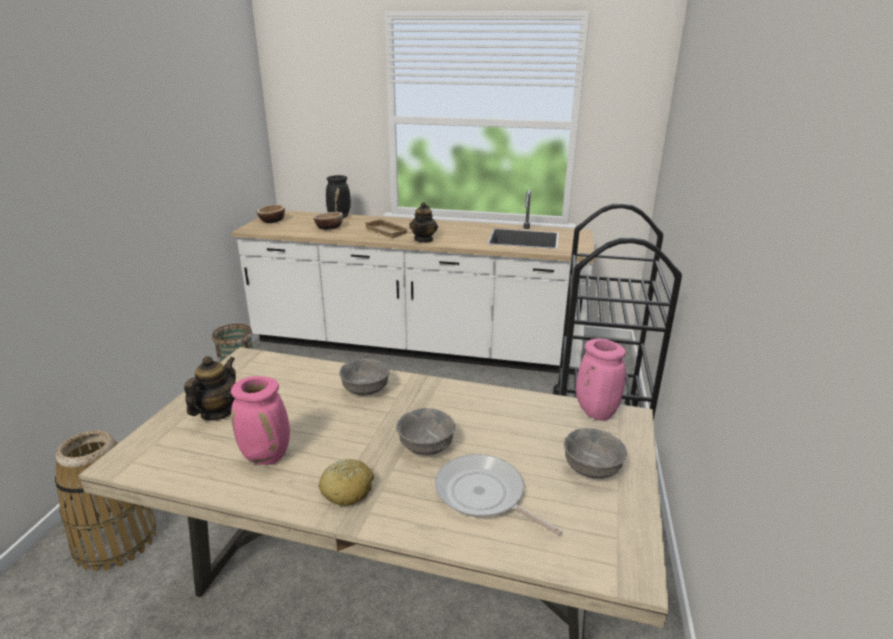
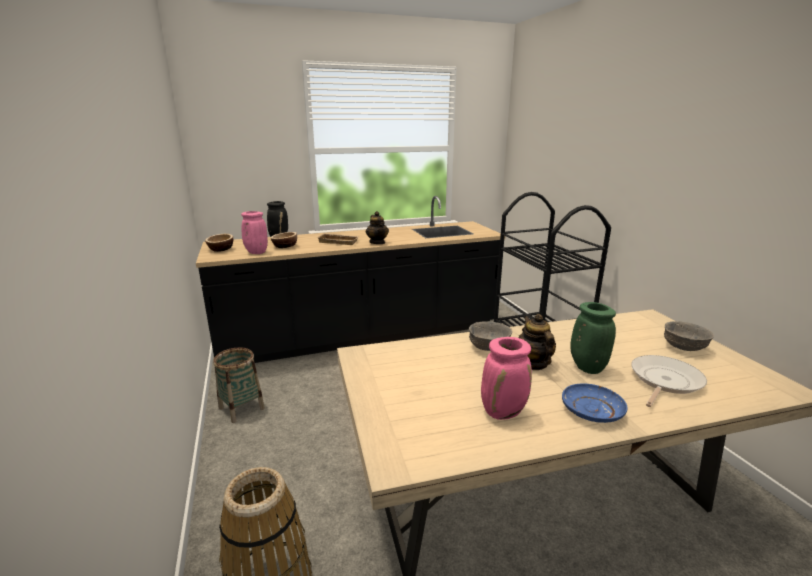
camera: 30 degrees left, 5 degrees down
teapot [184,356,236,421] -> teapot moved to [518,314,556,370]
white counter [231,190,595,375] -> black counter [196,196,505,363]
bread [318,459,374,506] -> blue plate [562,383,628,423]
grey bowl [396,408,455,455] -> green vase [570,302,616,374]
frying pan [435,454,562,536] -> frying pan turned 120 degrees clockwise [631,355,707,407]
pink vase [576,339,626,421] -> pink vase moved to [241,211,268,254]

